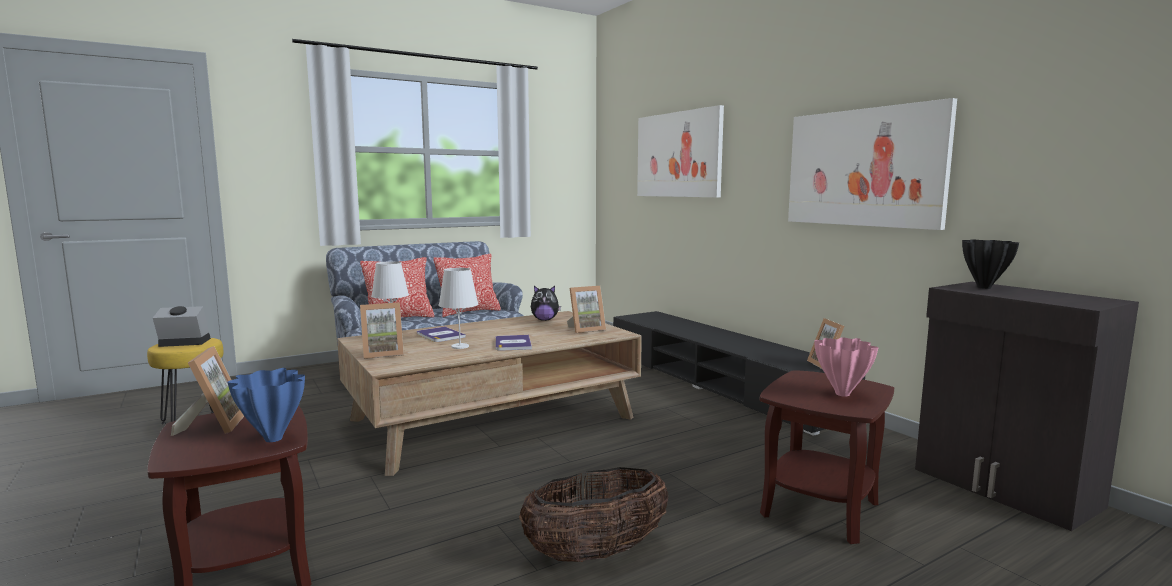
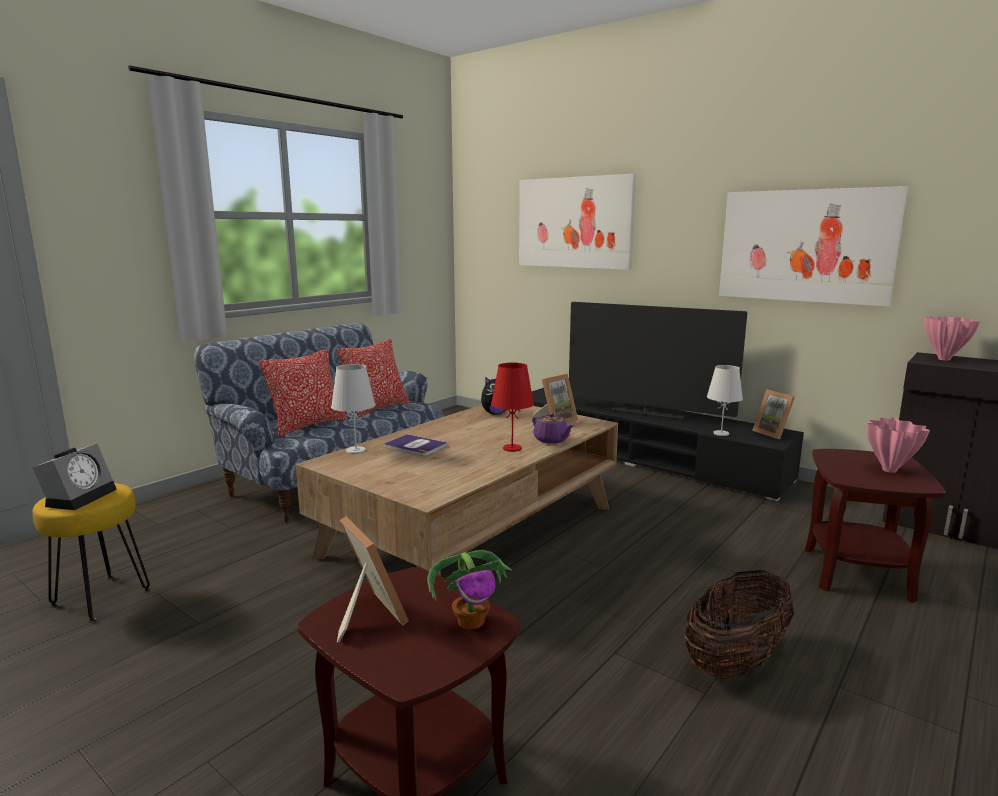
camera: 20 degrees left, 5 degrees up
alarm clock [153,306,211,347] -> alarm clock turned 135 degrees clockwise [32,444,117,510]
blue vase [227,368,305,442] -> potted plant [427,550,512,629]
picture frame [360,302,404,359] -> none
white table lamp [438,268,479,349] -> white table lamp moved to [707,365,743,436]
book [496,335,532,351] -> red table lamp [491,363,534,452]
black vase [962,240,1019,289] -> pink vase [924,316,980,361]
none -> purple teapot [532,413,574,444]
none -> television [569,302,747,419]

